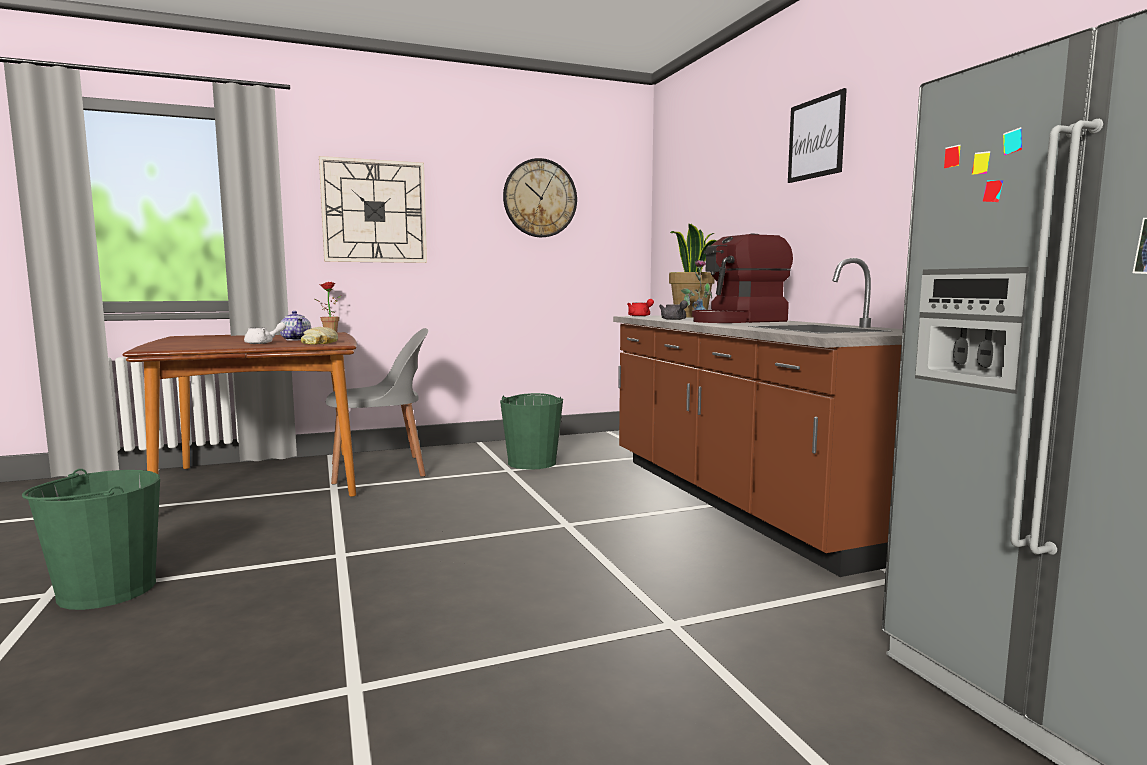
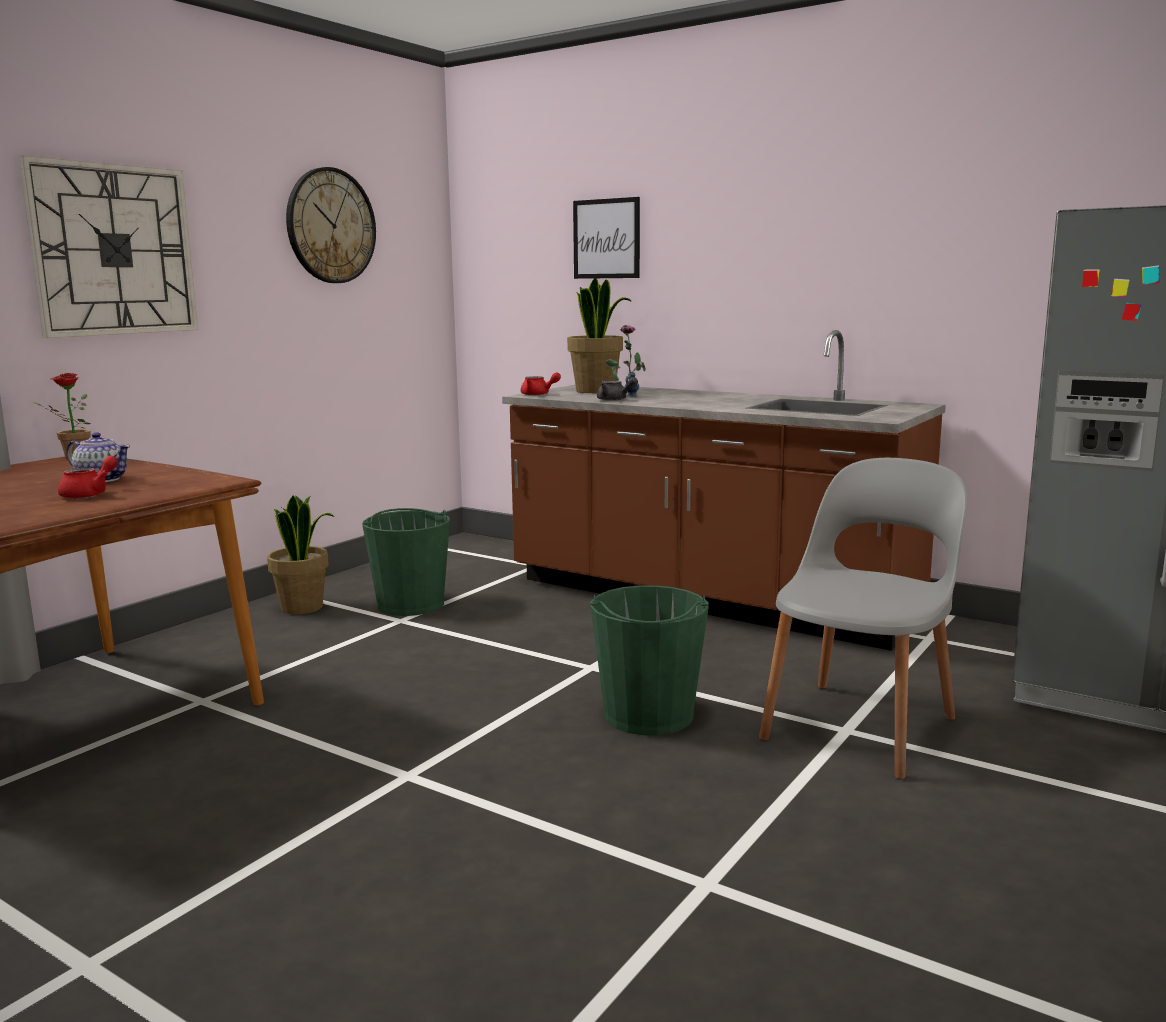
camera: 35 degrees left, 5 degrees up
green bucket [22,469,160,610] -> green bucket moved to [590,585,709,735]
white teapot [244,322,286,344] -> red teapot [58,456,118,499]
bread [301,327,338,344] -> none
grey chair [326,328,428,485] -> grey chair moved to [759,458,968,779]
coffee machine [692,234,793,323] -> none
picture [788,88,847,183] -> picture moved to [573,197,640,279]
none -> potted plant [267,495,334,615]

